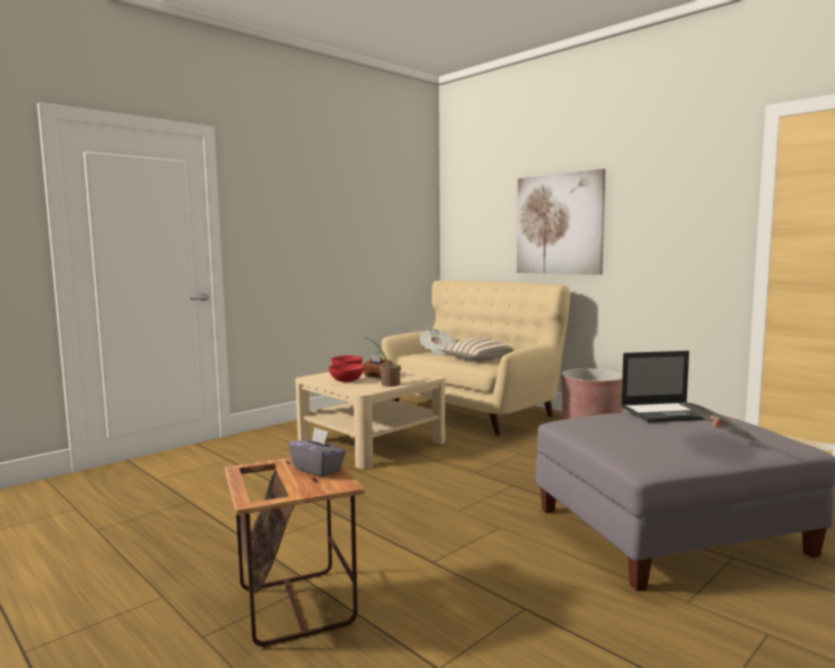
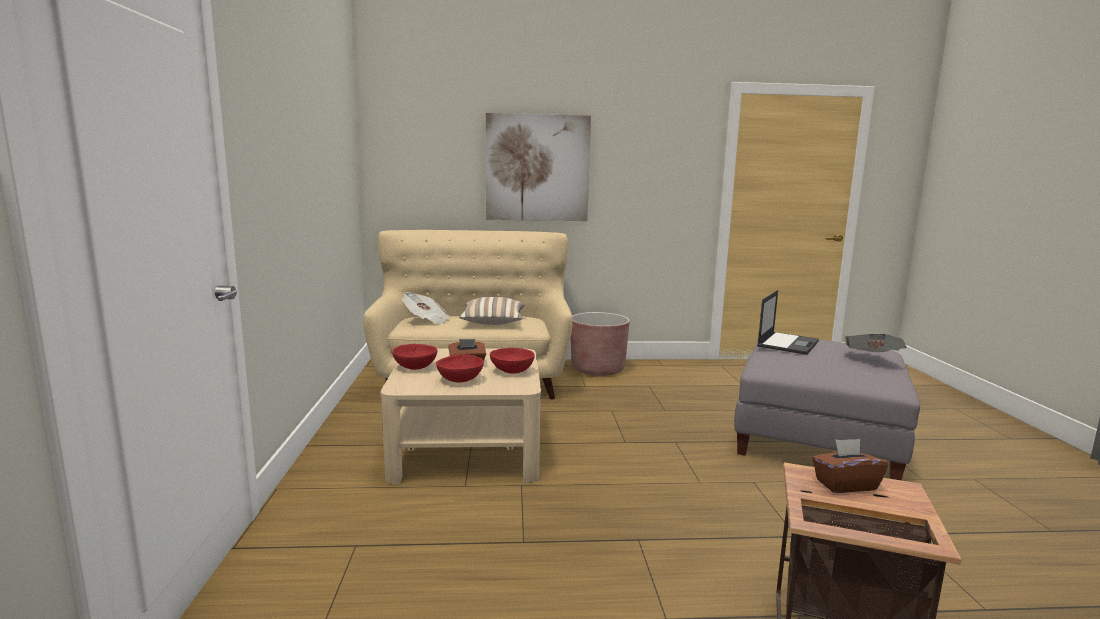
camera: 50 degrees left, 5 degrees up
grey tissue box [289,427,346,477] -> brown tissue box [812,439,888,493]
potted plant [363,338,404,387] -> red bowl [490,348,535,374]

